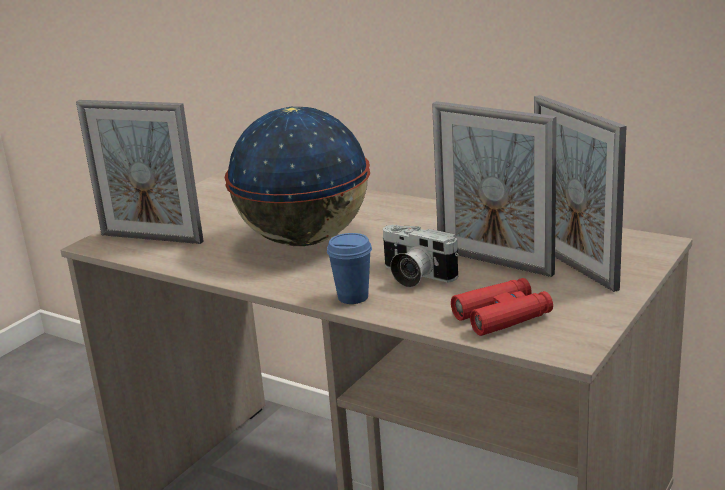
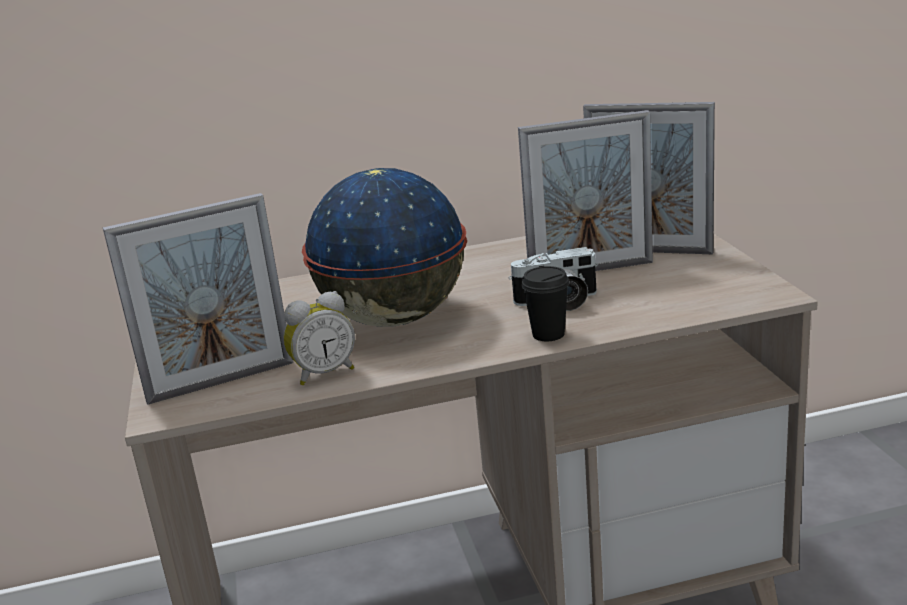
camera: 45 degrees left, 0 degrees up
blue cup [327,233,372,304] -> black cup [521,266,570,341]
red binoculars [451,278,553,336] -> none
none -> alarm clock [284,291,355,385]

